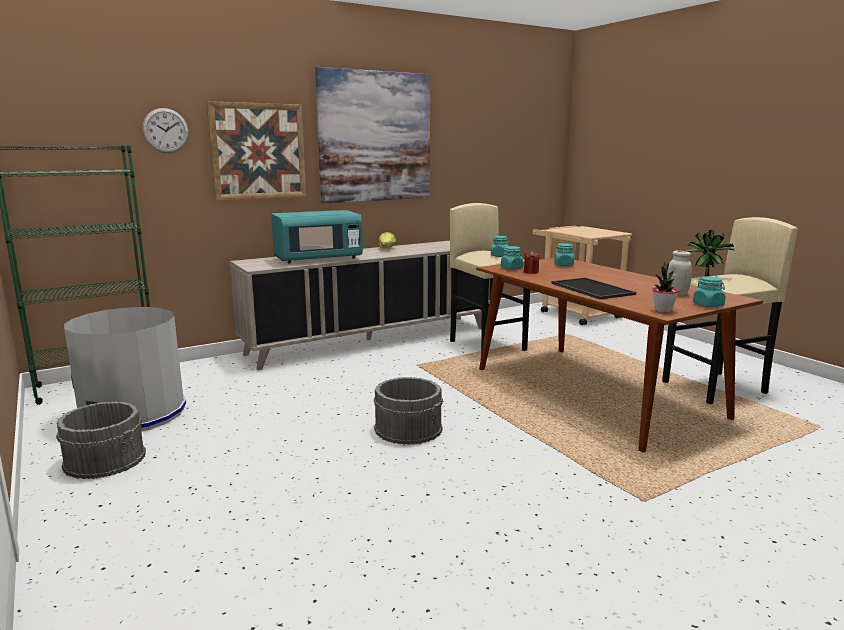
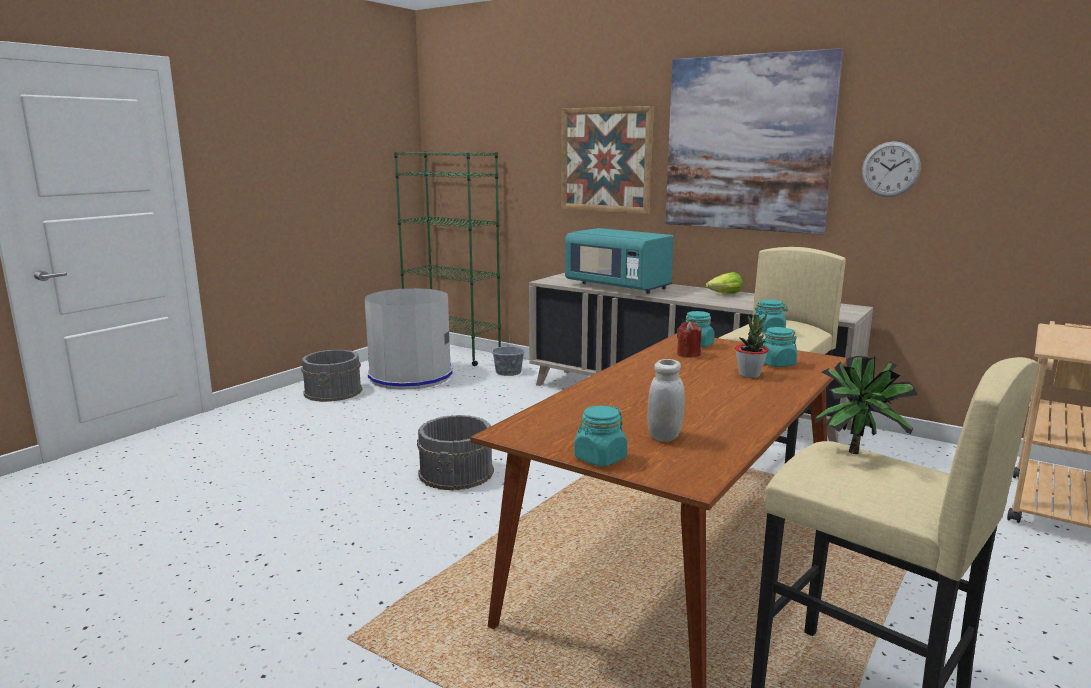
camera: 65 degrees right, 0 degrees up
wall clock [142,108,189,153] -> wall clock moved to [862,141,921,197]
tray [551,277,636,300] -> none
potted plant [652,262,679,313] -> potted plant moved to [735,313,768,378]
none -> grey bucket [492,337,525,376]

